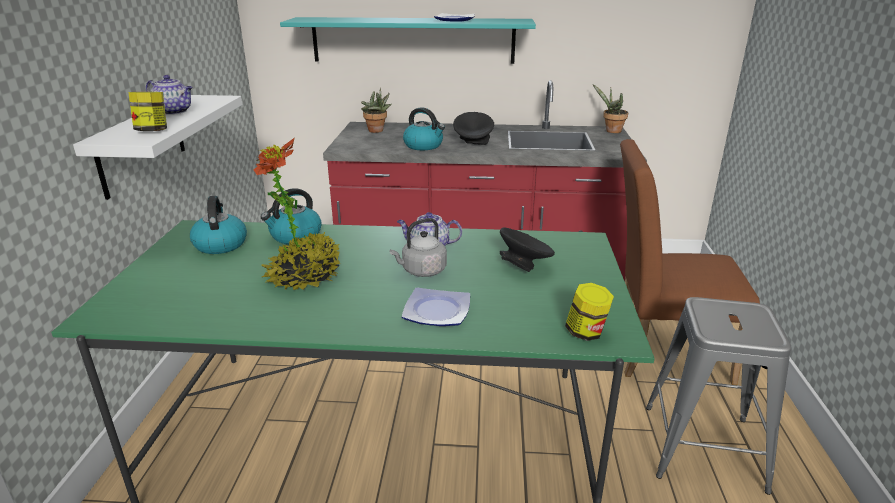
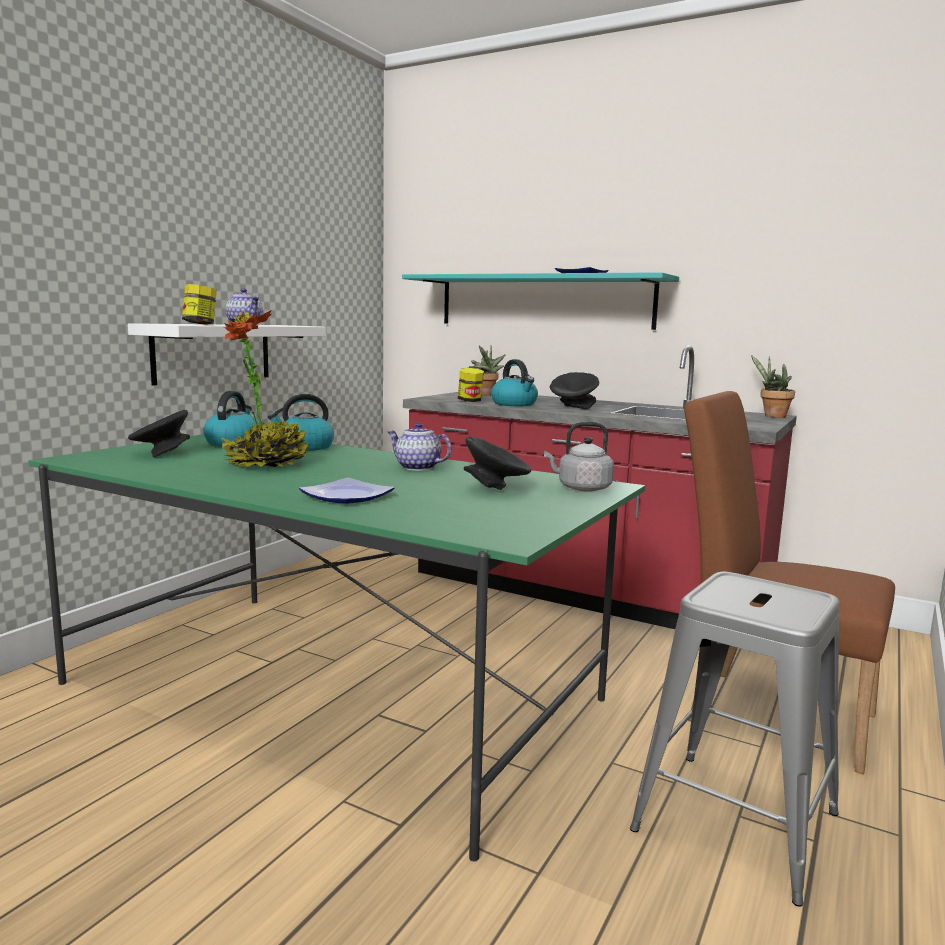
camera: 25 degrees right, 15 degrees down
grey kettle [390,218,447,277] -> grey kettle moved to [544,422,614,492]
jar [565,283,614,341] -> jar moved to [458,368,484,402]
none -> black bowl [128,410,190,457]

